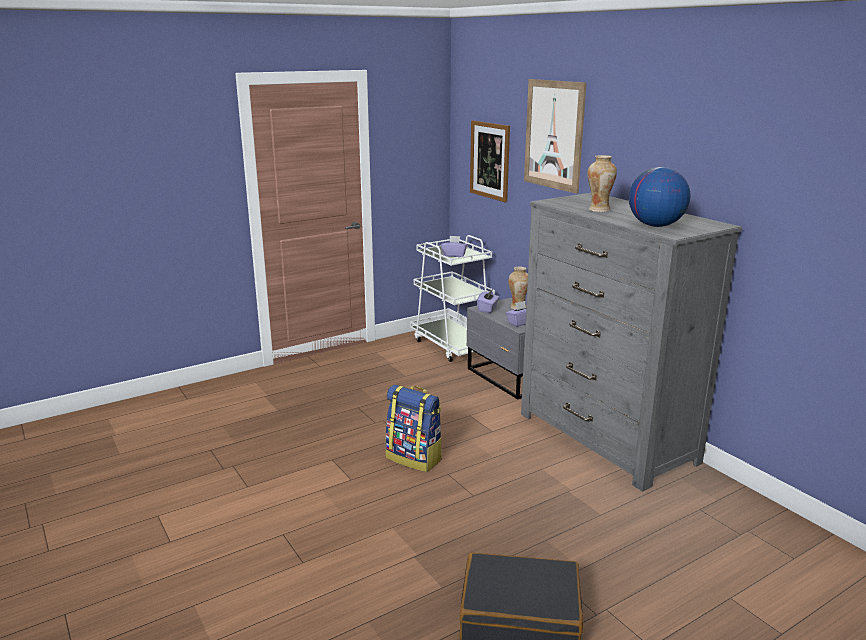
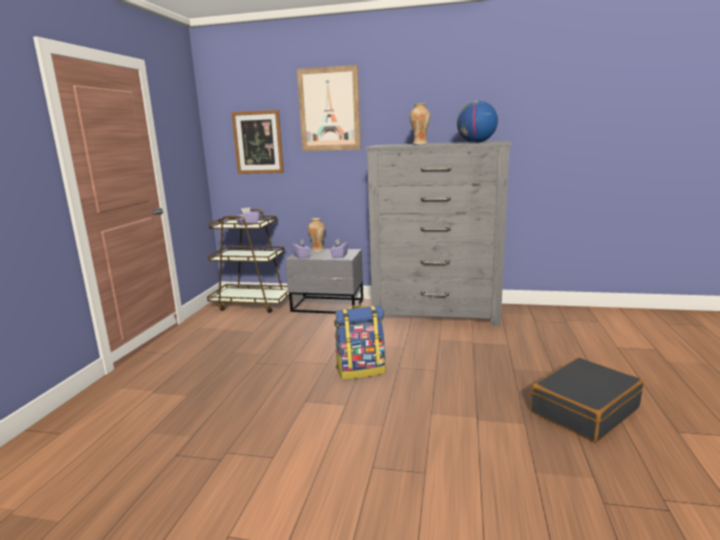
camera: 45 degrees left, 5 degrees down
white cart [410,235,495,362] -> brown cart [207,209,289,313]

